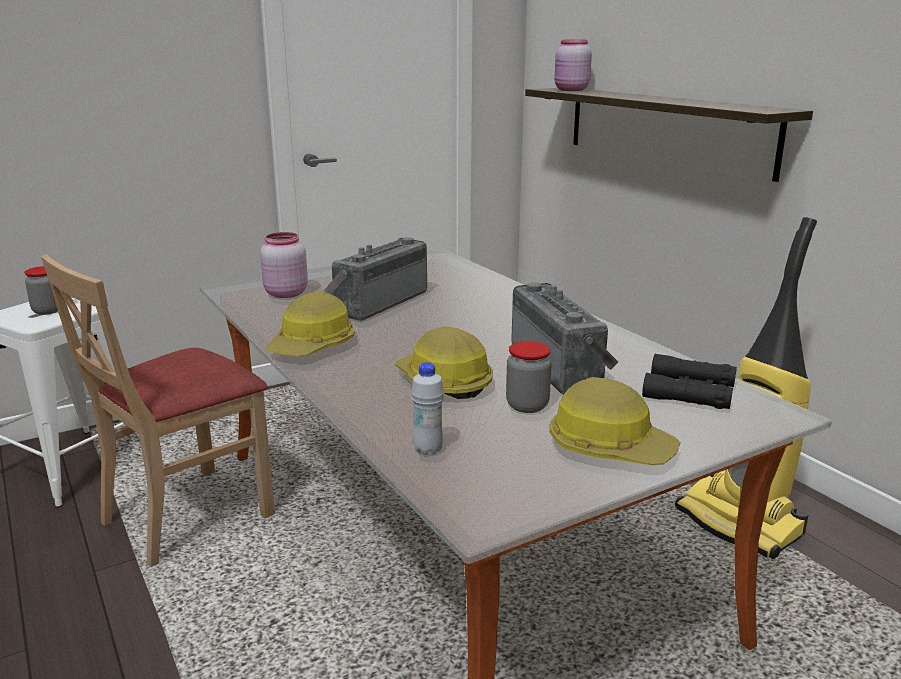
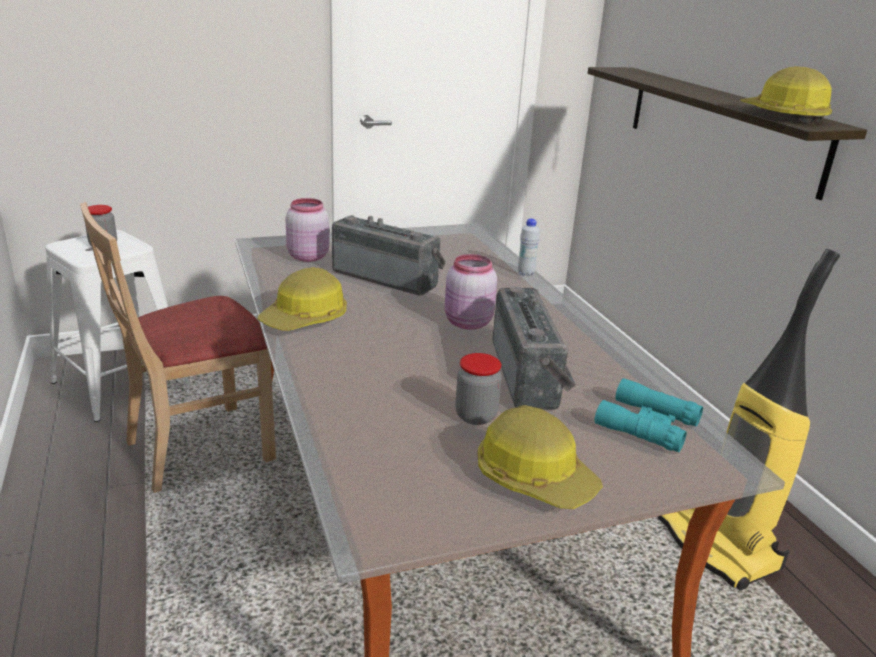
camera: 10 degrees right, 5 degrees up
radio [324,237,427,321] -> radio turned 75 degrees clockwise [332,215,446,295]
hard hat [395,327,493,399] -> hard hat moved to [740,66,832,124]
white bottle [411,362,444,455] -> white bottle moved to [518,219,540,276]
pink jar [555,39,592,91] -> pink jar moved to [445,254,497,330]
black binoculars [642,353,737,409] -> turquoise binoculars [595,378,703,452]

